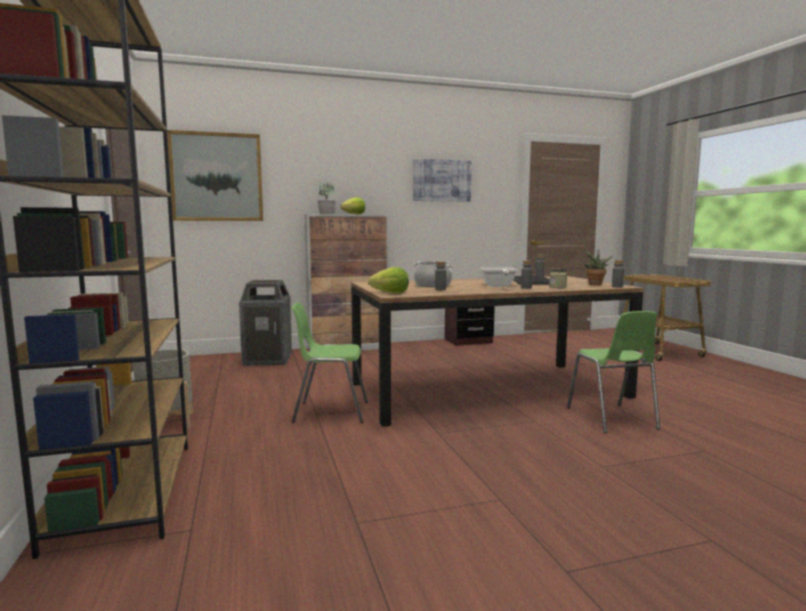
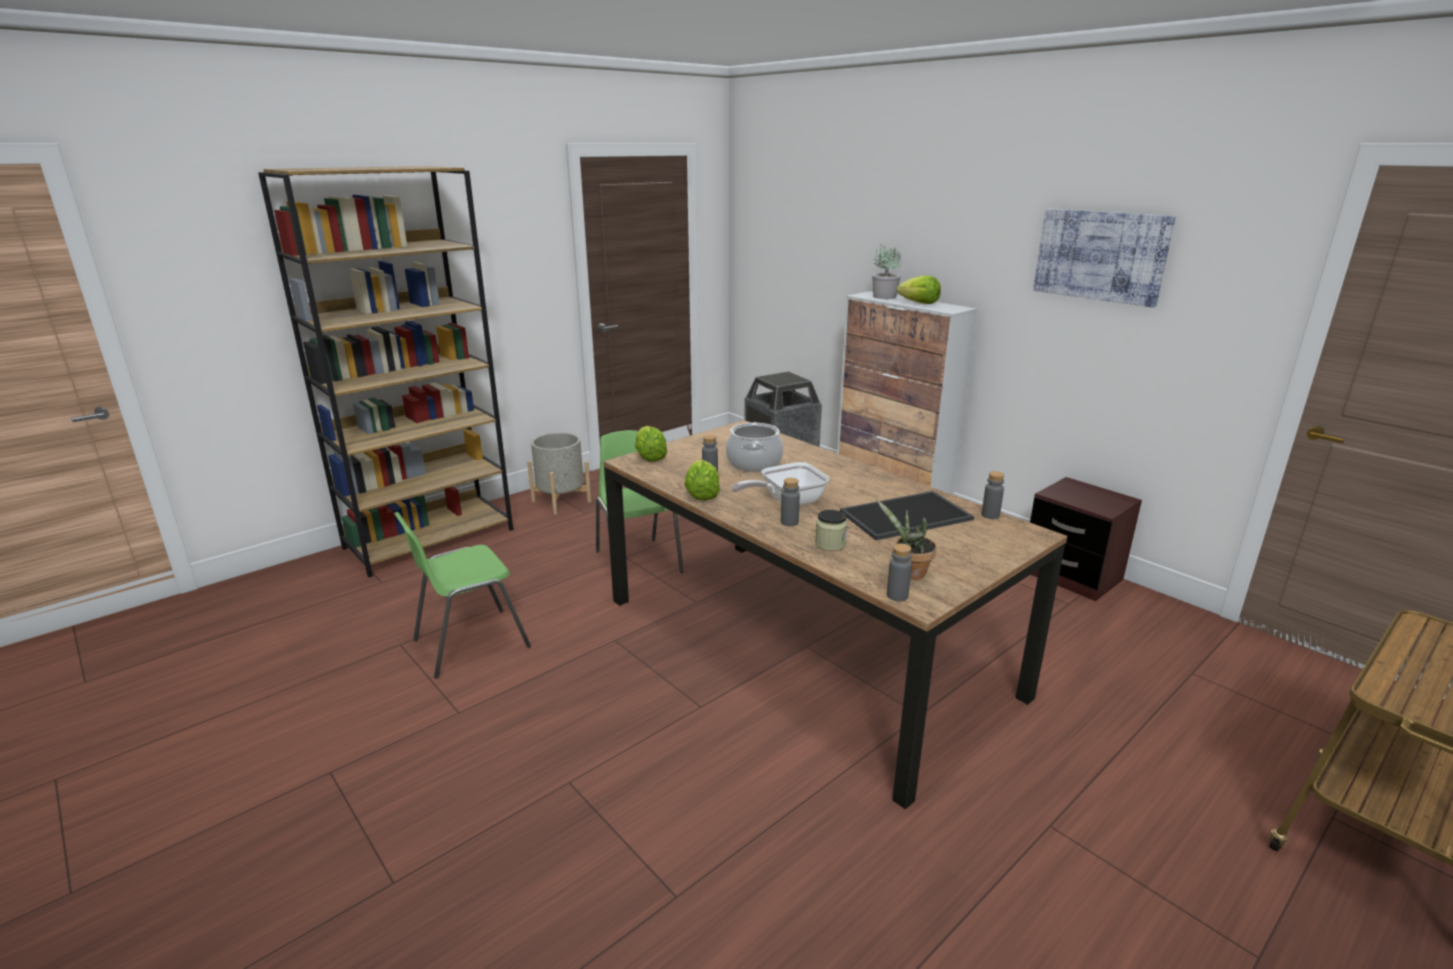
camera: 65 degrees right, 15 degrees up
picture [167,130,263,221] -> none
green chair [567,311,660,433] -> green chair moved to [394,512,531,679]
none -> lettuce [685,459,720,501]

